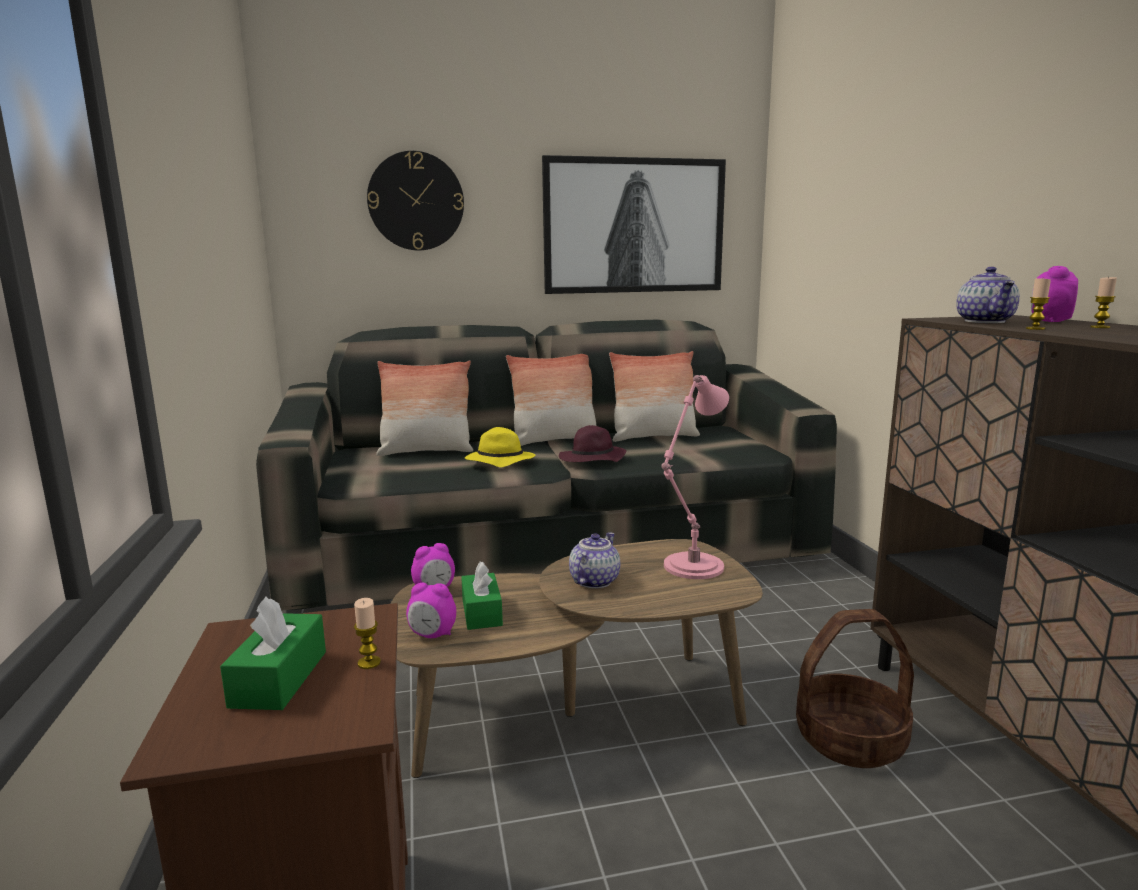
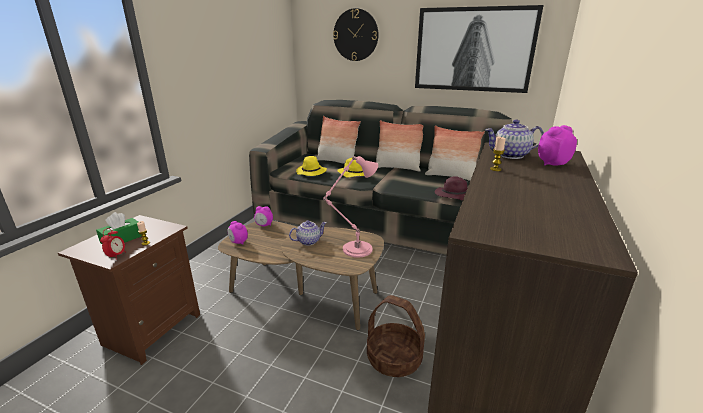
camera: 35 degrees right, 10 degrees up
green tissue box [461,561,503,630] -> none
purple hat [559,425,626,462] -> purple hat moved to [435,176,467,201]
teapot [956,267,1020,323] -> teapot turned 45 degrees clockwise [485,120,544,159]
candle [1090,276,1117,328] -> none
none -> alarm clock [100,228,126,260]
none -> yellow hat [296,156,327,176]

